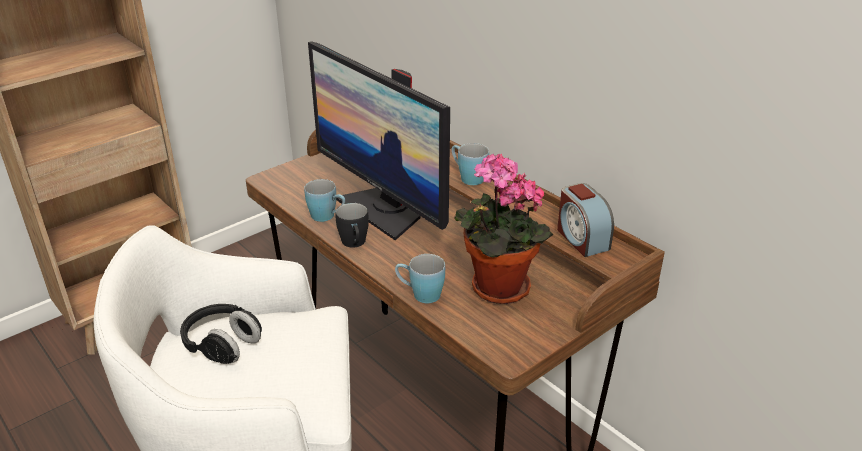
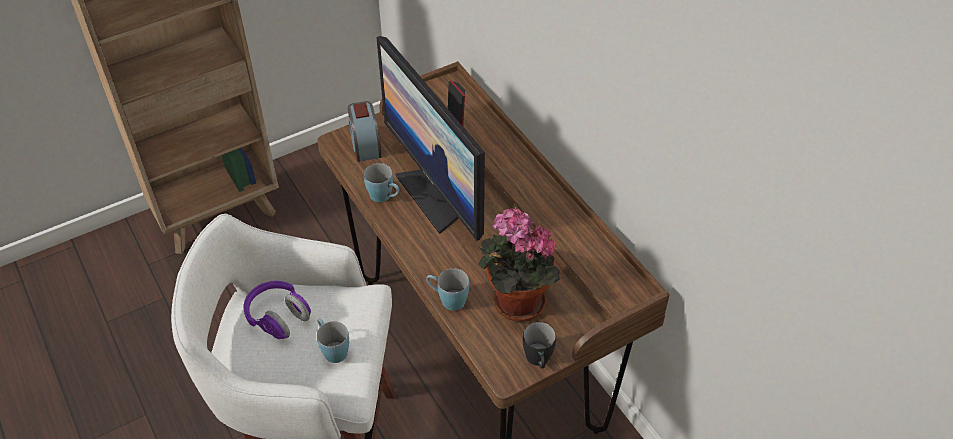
camera: 10 degrees right, 15 degrees up
black headphones [180,304,262,364] -> purple headphones [243,281,311,339]
black mug [335,203,369,248] -> black mug moved to [523,322,556,369]
blue mug [452,143,489,185] -> blue mug moved to [317,318,349,363]
alarm clock [557,183,614,257] -> alarm clock moved to [348,101,382,162]

